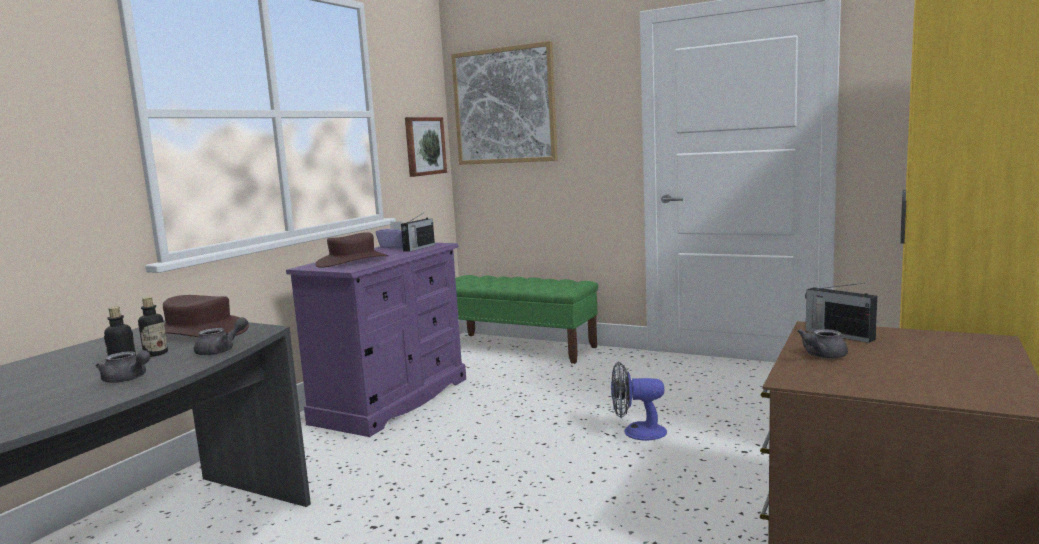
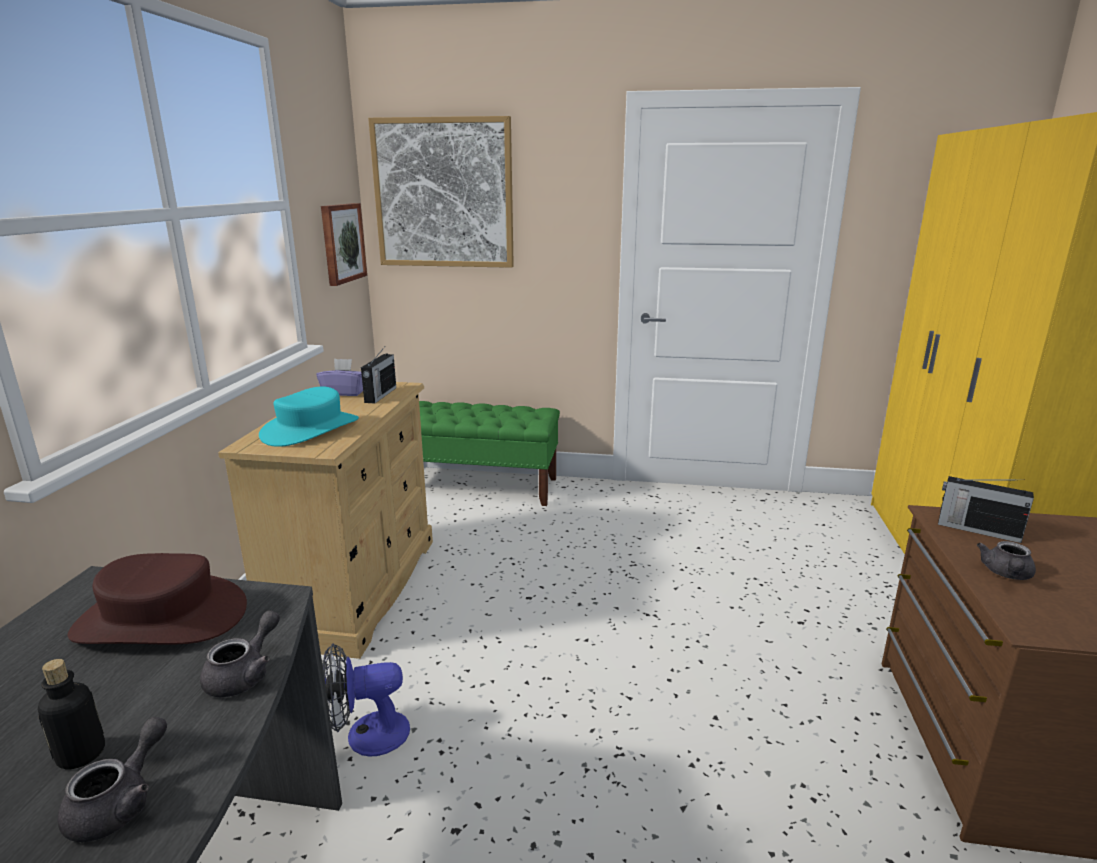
camera: 20 degrees left, 10 degrees up
grey teapot [96,350,151,383] -> grey teapot turned 75 degrees counterclockwise [58,717,167,842]
bottle [138,297,168,357] -> none
purple dresser [286,243,466,437] -> beige dresser [218,382,433,659]
brown hat [315,232,389,268] -> turquoise hat [259,387,359,447]
fan [611,361,667,441] -> fan moved to [322,644,410,756]

